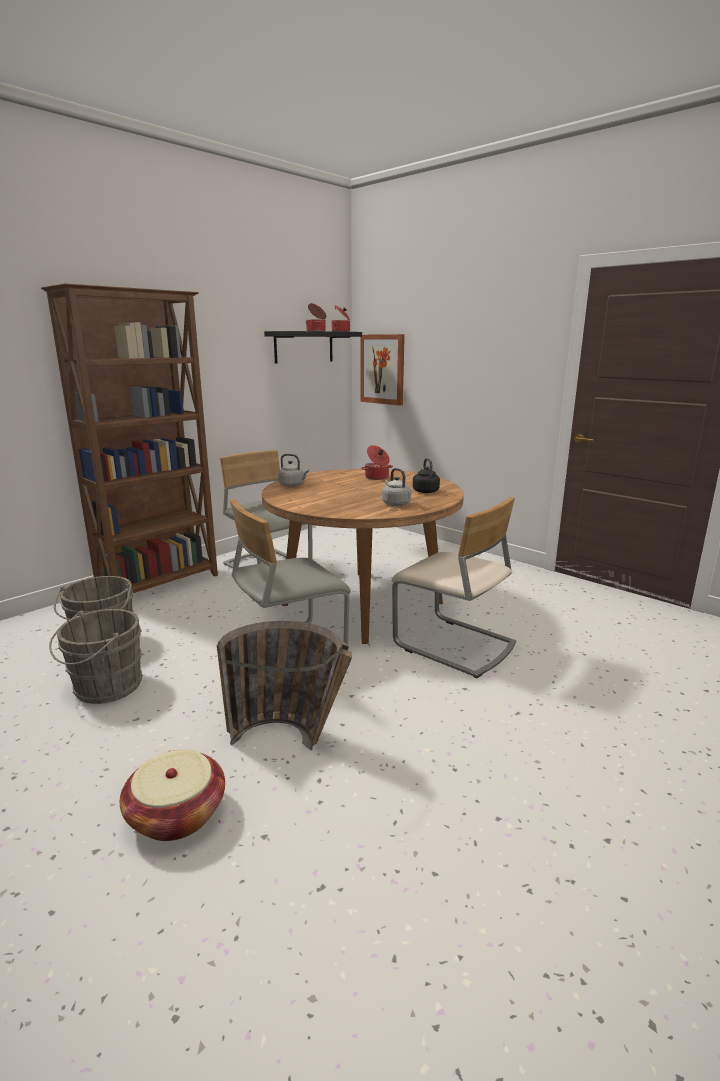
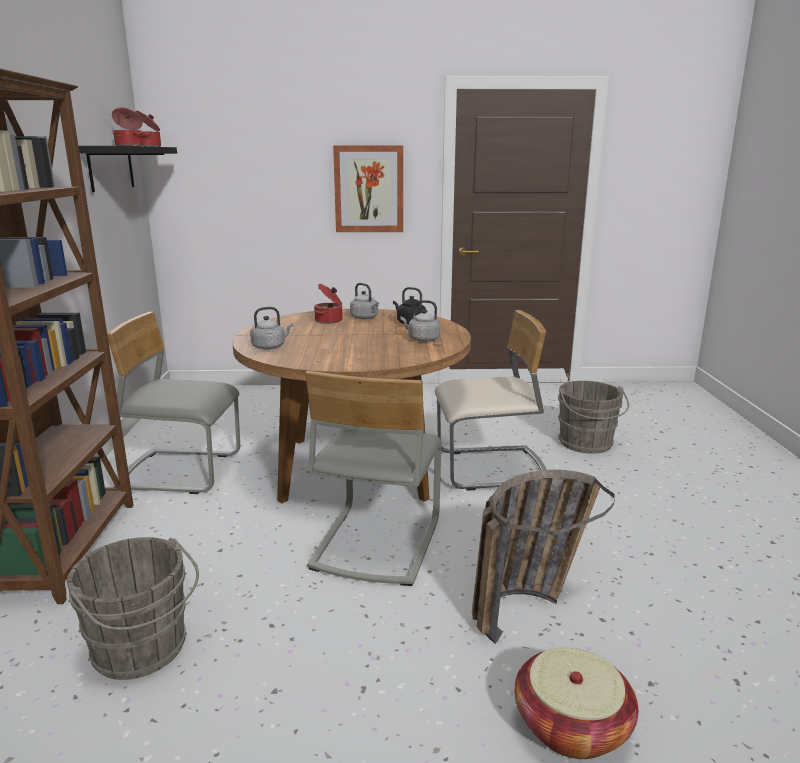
camera: 45 degrees left, 0 degrees up
grey bucket [49,609,143,704] -> grey bucket moved to [557,381,629,454]
picture [360,334,405,406] -> picture moved to [333,146,403,232]
none -> grey kettle [350,283,379,319]

